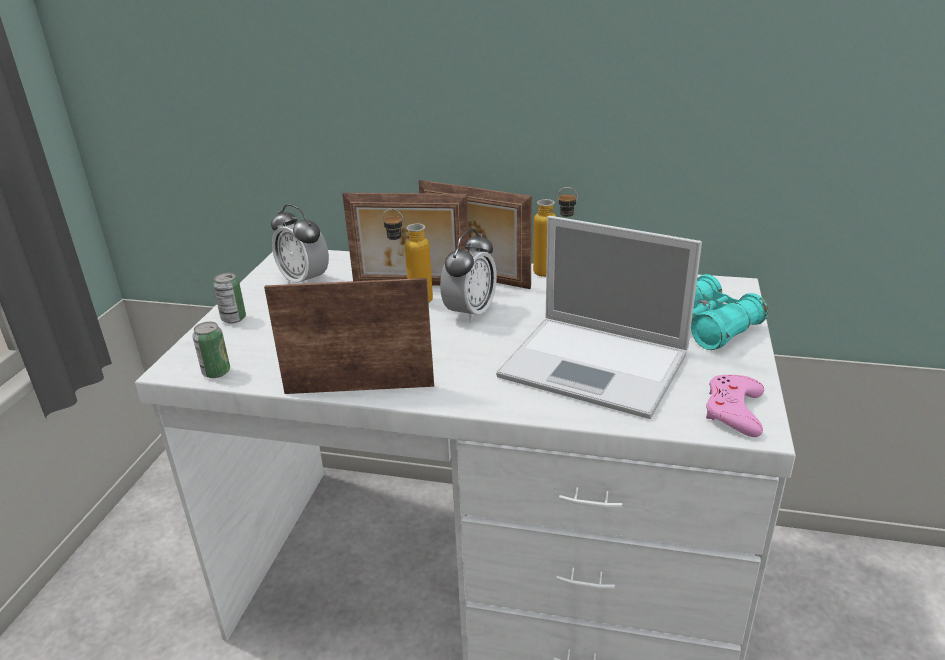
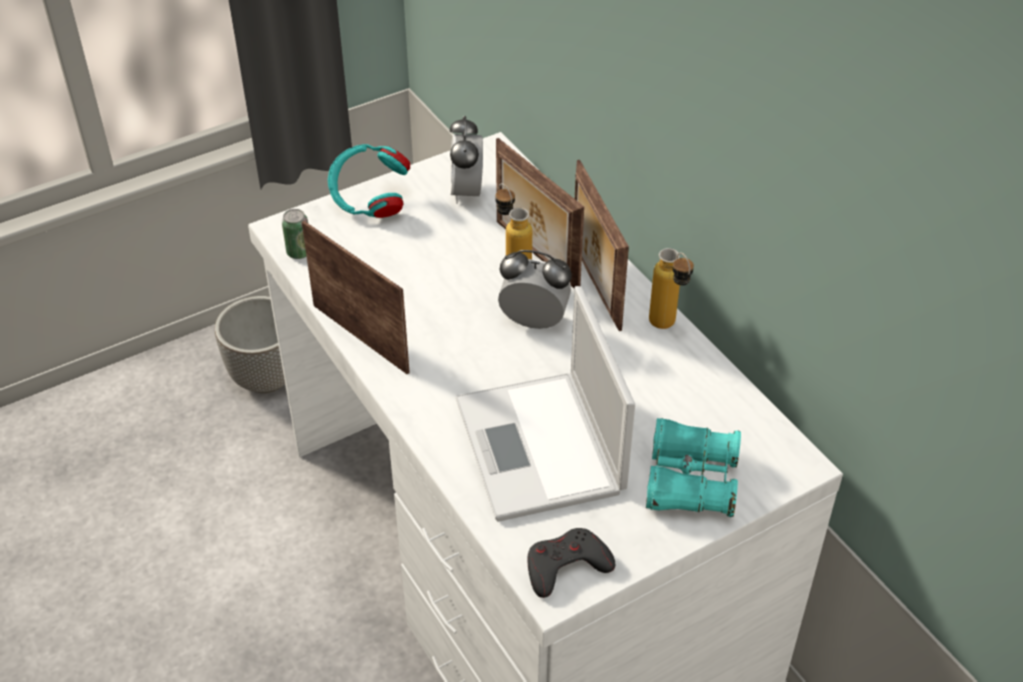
camera: 45 degrees right, 15 degrees up
can [213,273,246,324] -> turquoise headphones [328,144,410,218]
alarm clock [440,229,497,323] -> alarm clock turned 150 degrees counterclockwise [498,250,572,329]
pink game controller [706,375,764,437] -> grey game controller [527,528,615,598]
none -> planter [215,296,285,393]

